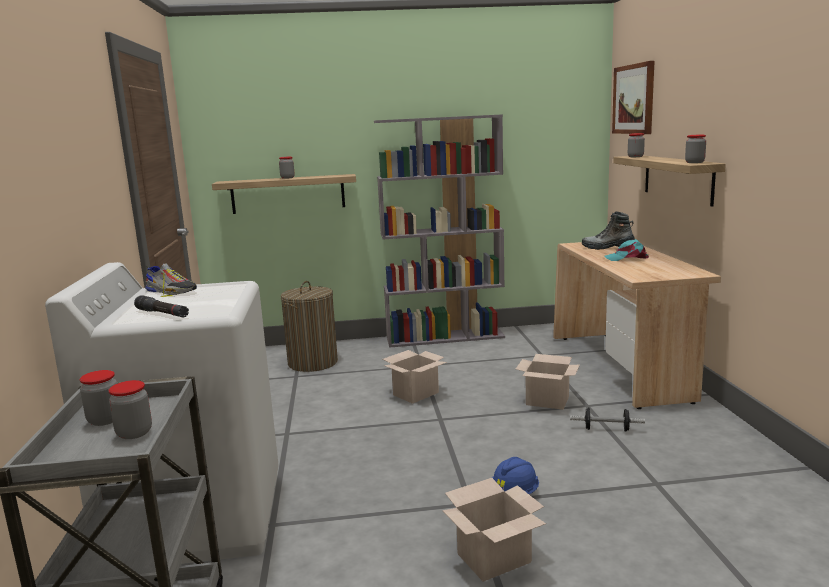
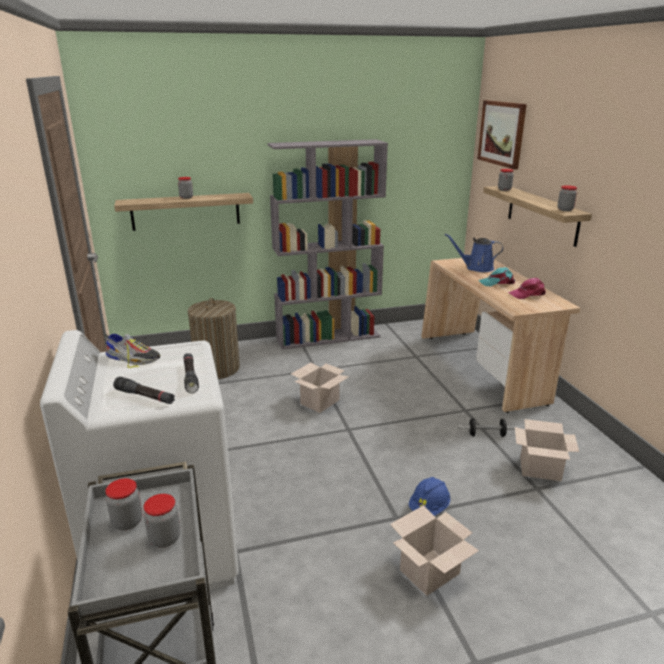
camera: 10 degrees left, 10 degrees up
cardboard box [516,354,580,410] -> cardboard box moved to [515,419,579,481]
boot [582,212,635,250] -> blue watering can [445,233,504,272]
none -> black flashlight [183,353,199,393]
none -> pink cap [508,278,546,299]

